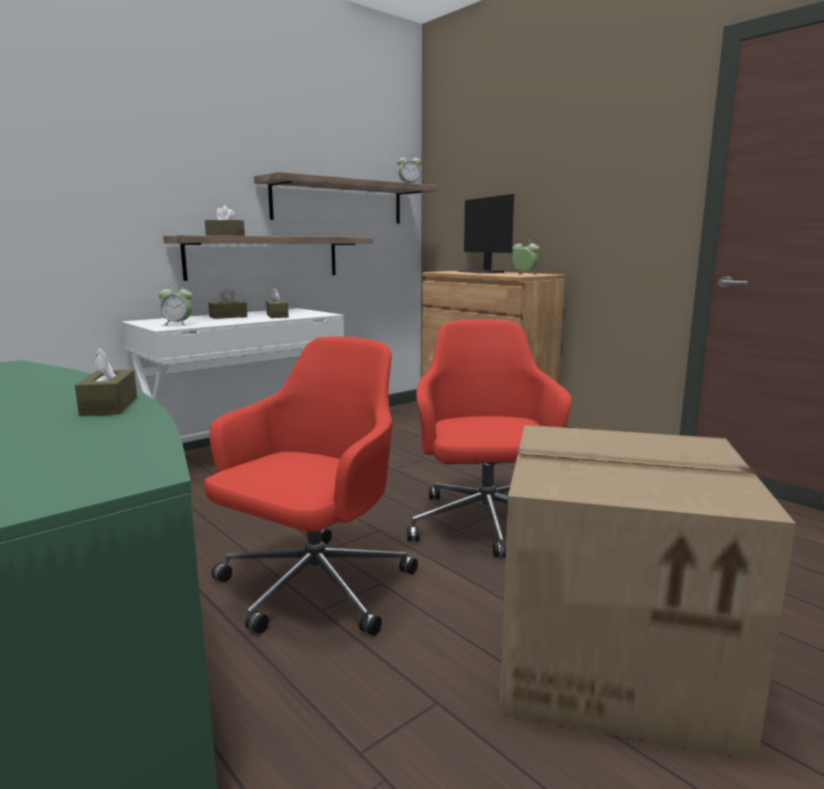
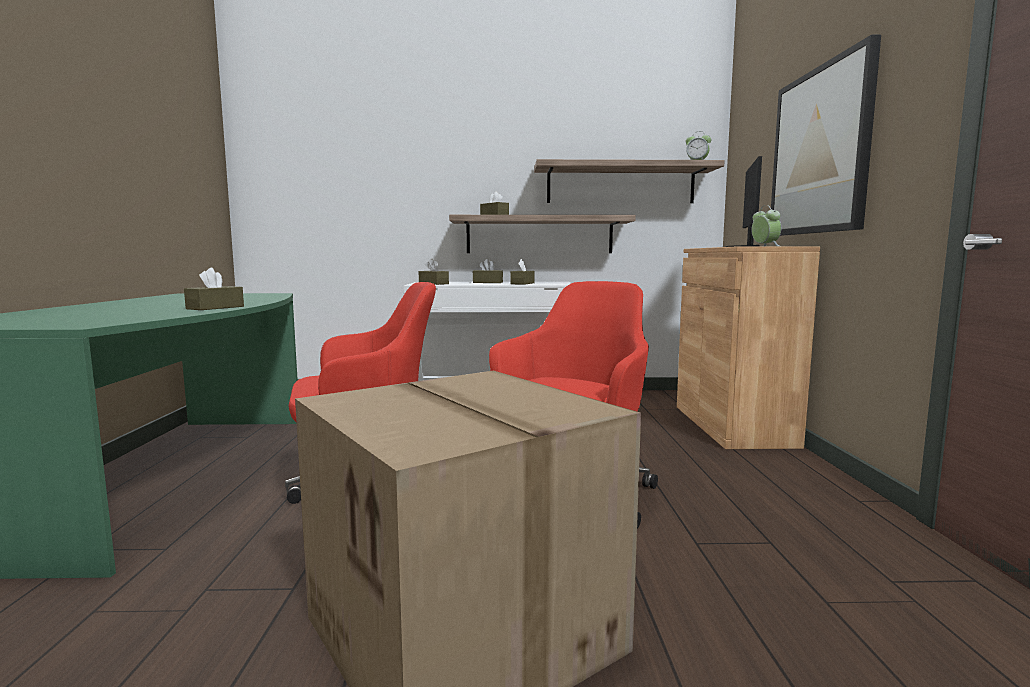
camera: 40 degrees right, 5 degrees down
alarm clock [159,284,192,326] -> brown tissue box [419,259,449,285]
none -> picture [771,35,881,236]

